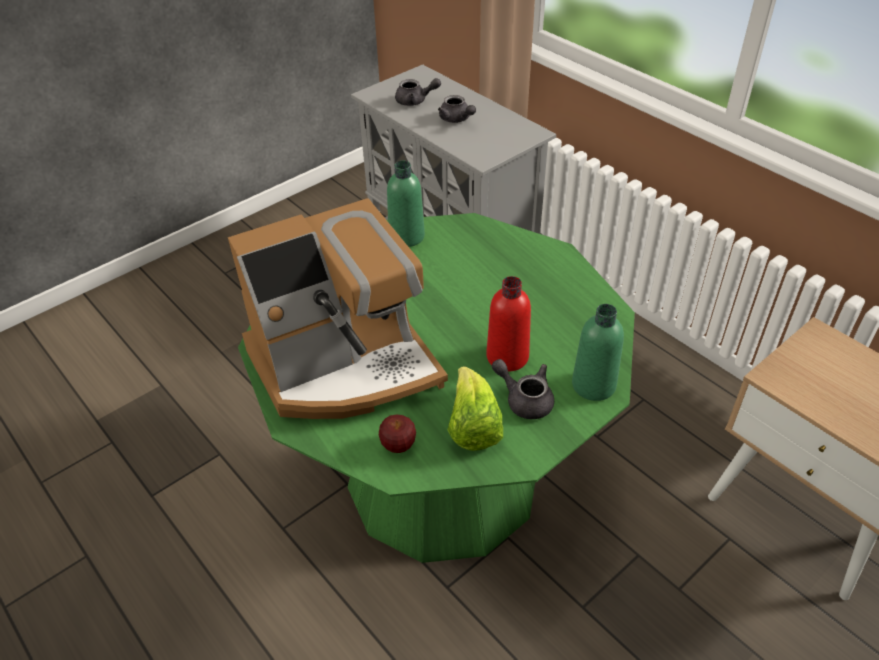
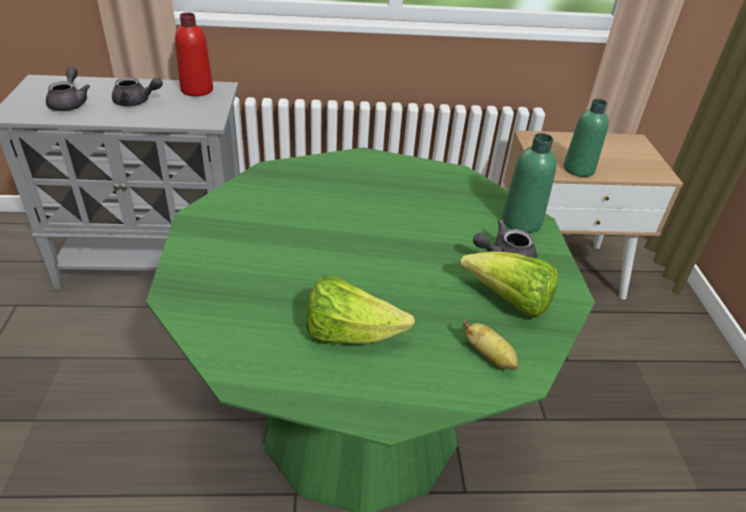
camera: 55 degrees left, 5 degrees down
coffee machine [228,198,448,419] -> lettuce [307,276,415,344]
apple [379,415,416,453] -> banana [463,319,519,370]
green bottle [387,161,425,247] -> green bottle moved to [564,99,609,177]
grey teapot [395,78,441,106] -> grey teapot turned 45 degrees counterclockwise [46,67,90,111]
red bottle [486,276,531,371] -> red bottle moved to [175,13,213,96]

